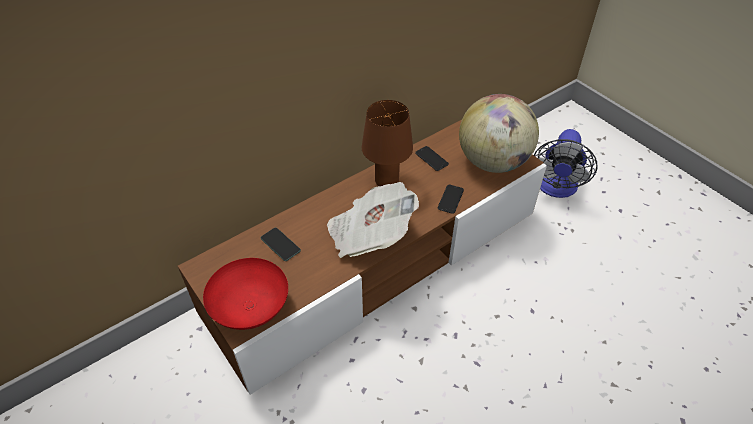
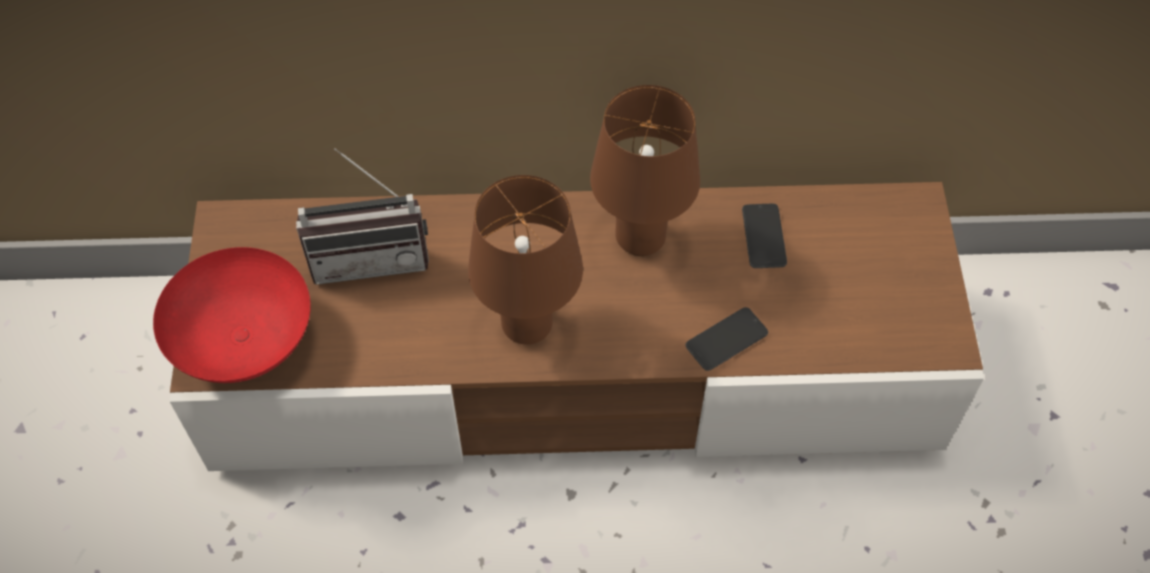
camera: 35 degrees right, 10 degrees up
phone [261,228,301,261] -> radio [296,148,429,285]
newspaper [327,182,419,258] -> brown table lamp [468,175,583,345]
globe [459,94,539,173] -> none
fan [534,129,597,198] -> none

